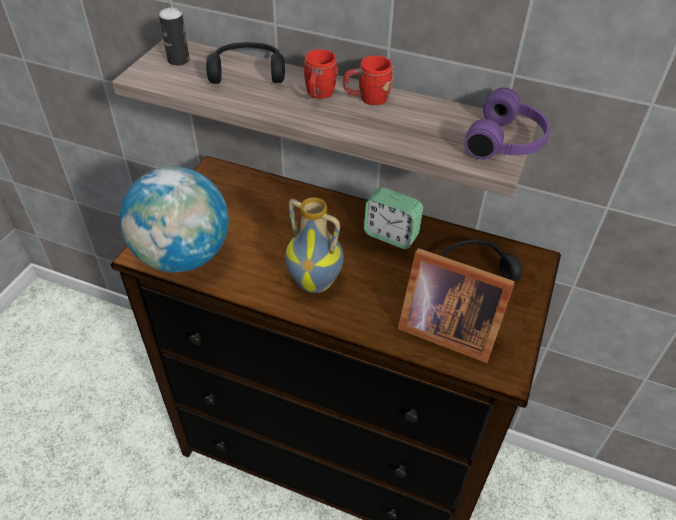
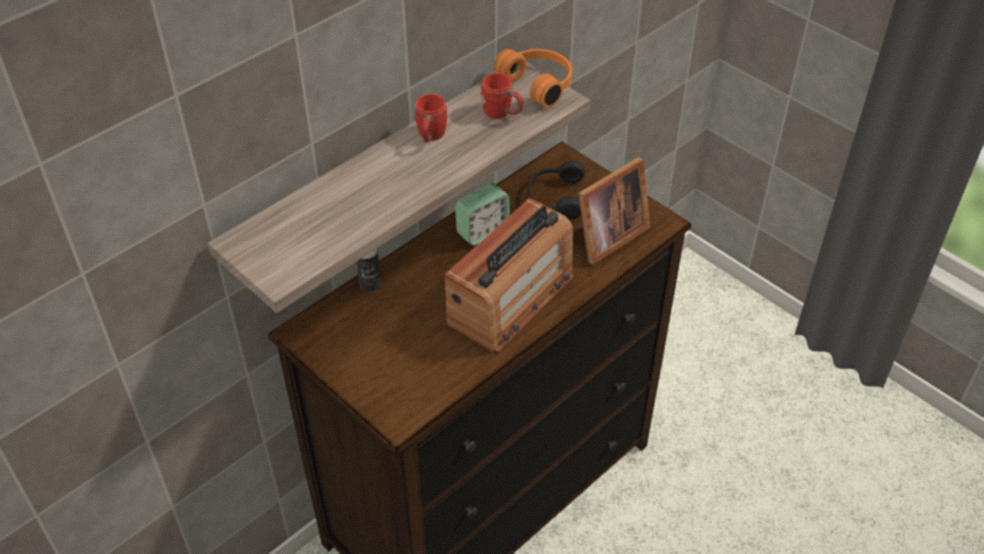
camera: 65 degrees left, 0 degrees up
globe [120,166,229,272] -> none
can [159,8,190,66] -> can moved to [357,249,381,292]
black headphones [206,42,285,84] -> none
vase [285,198,344,293] -> radio [445,198,574,353]
red mug [304,49,338,99] -> red mug moved to [481,73,523,119]
purple headphones [464,87,551,160] -> orange headphones [494,49,572,108]

